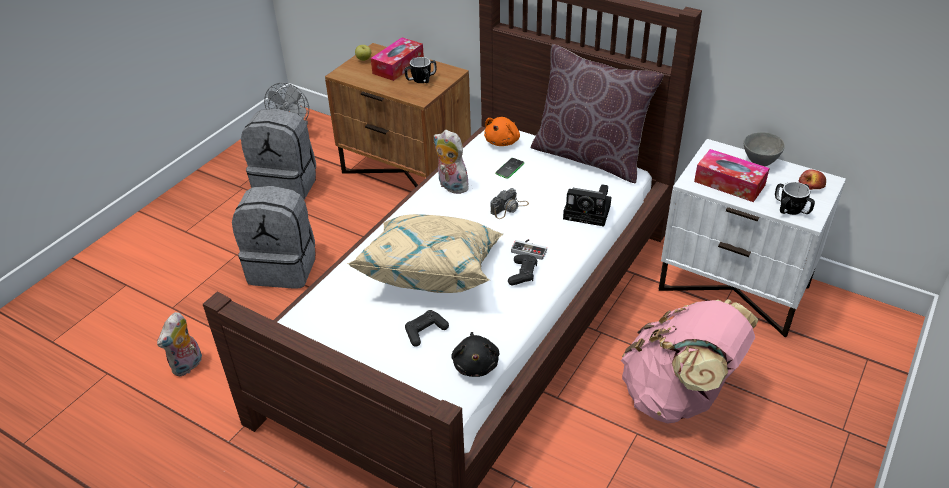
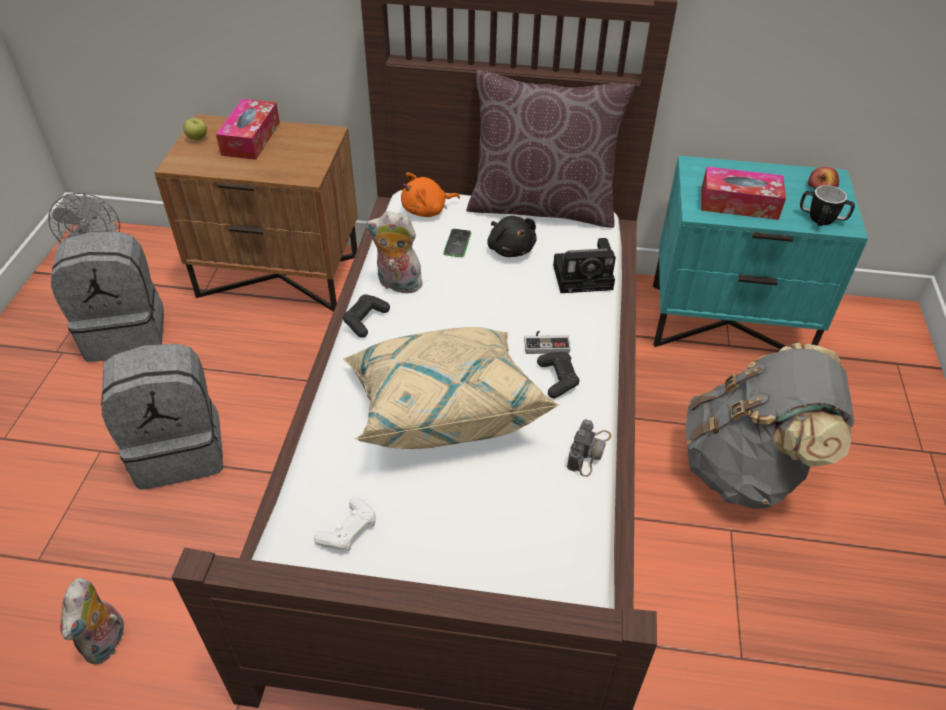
camera: 25 degrees left, 5 degrees up
mug [405,57,436,83] -> none
black game controller [405,310,449,347] -> black game controller moved to [343,294,390,338]
black plush toy [451,332,500,377] -> black plush toy moved to [487,216,537,257]
orange plush toy [484,117,520,146] -> orange plush toy turned 60 degrees clockwise [401,172,460,217]
camera [491,188,529,219] -> camera moved to [567,419,611,477]
pink backpack [621,299,758,423] -> grey backpack [686,343,854,509]
white nightstand [659,139,846,337] -> turquoise nightstand [653,156,868,350]
grey bowl [743,132,785,166] -> none
none -> white game controller [314,497,376,551]

